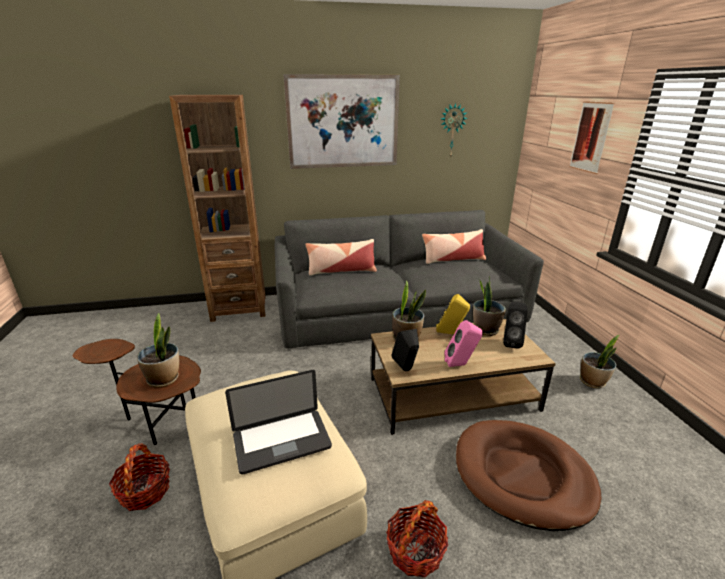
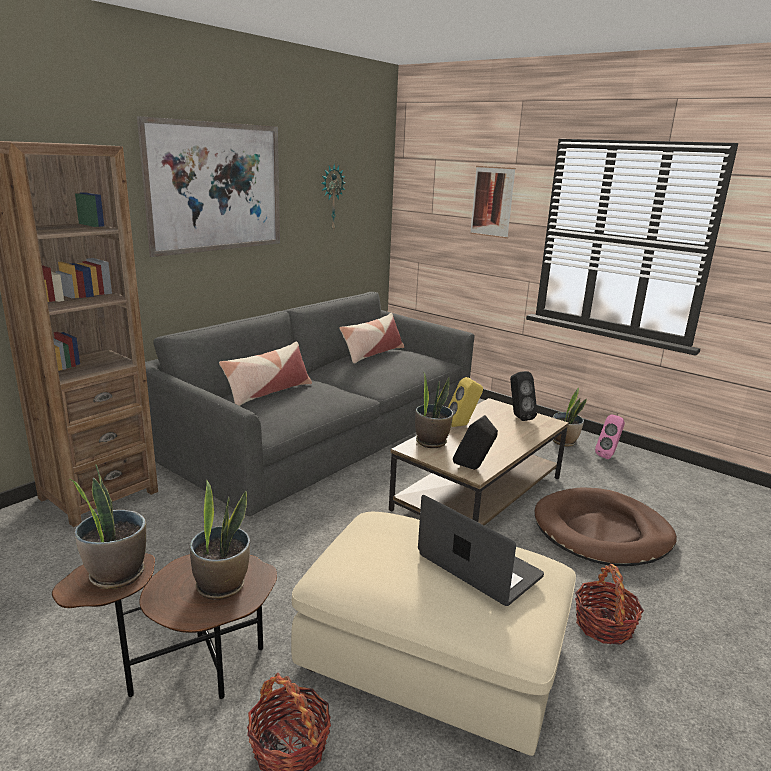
camera: 40 degrees left, 5 degrees down
laptop [225,370,332,475] -> laptop turned 75 degrees counterclockwise [418,495,544,606]
pink speaker [444,320,483,367] -> pink speaker moved to [595,414,625,459]
potted plant [473,276,506,336] -> potted plant moved to [70,464,146,589]

